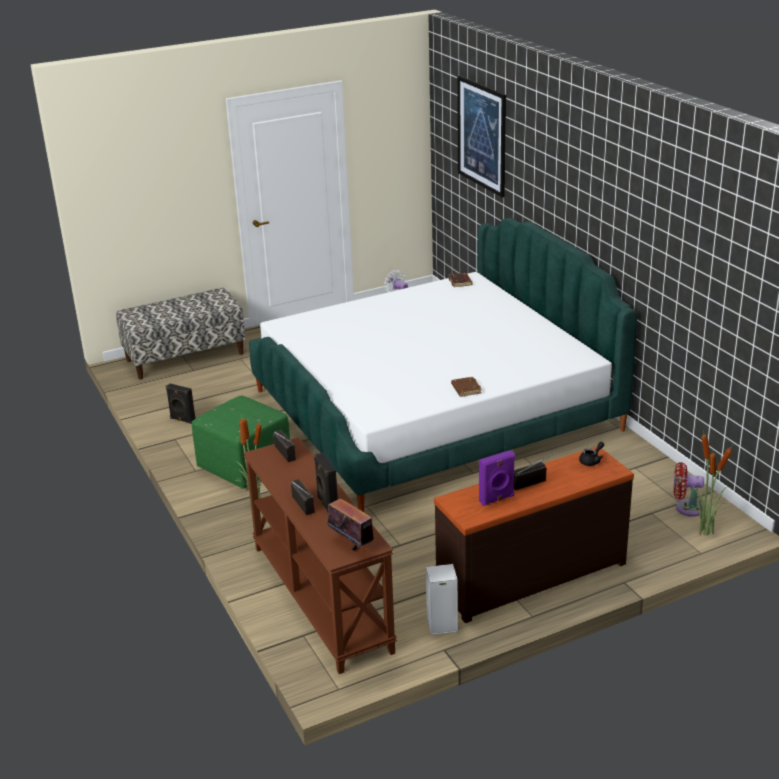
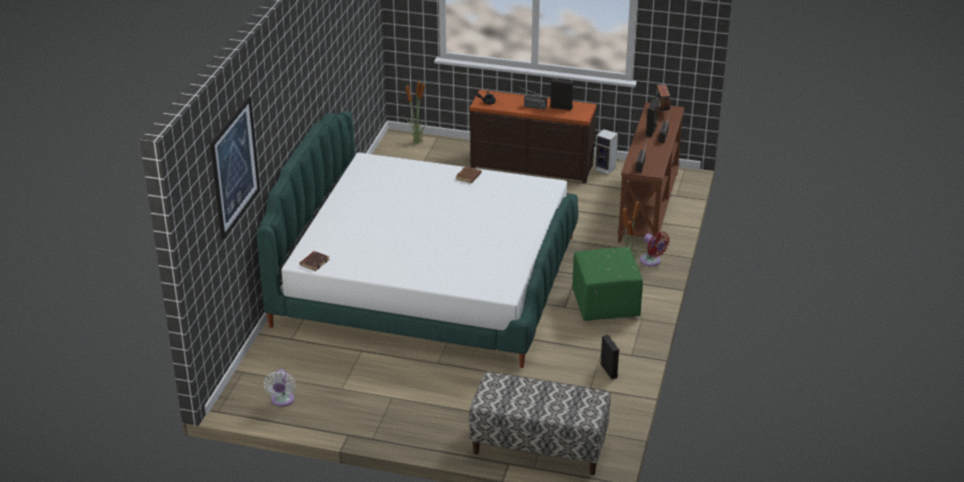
camera: 140 degrees left, 5 degrees up
purple speaker [479,450,515,506] -> black speaker [550,79,574,110]
red fan [674,462,704,517] -> red fan moved to [640,232,670,266]

